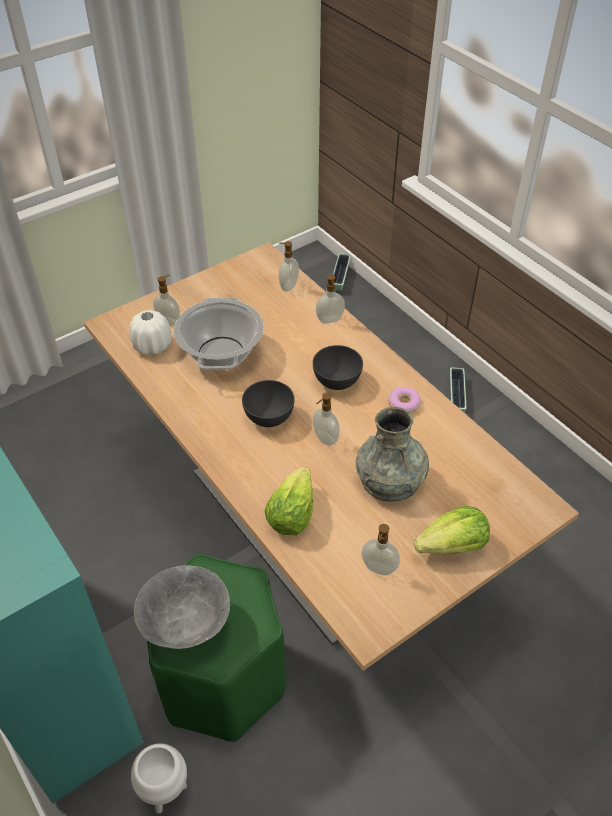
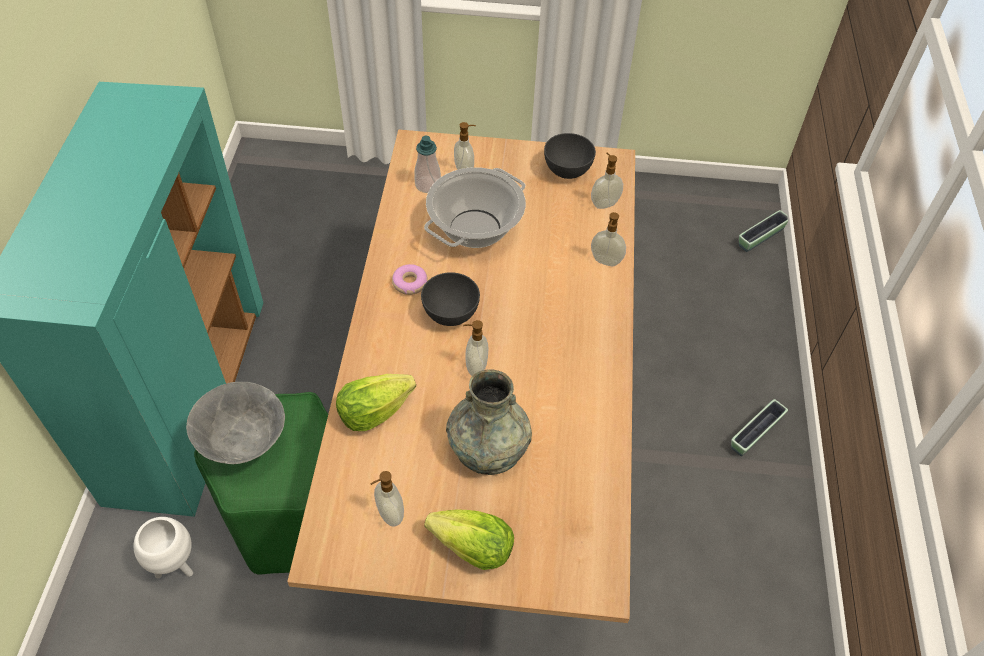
camera: 40 degrees right, 5 degrees up
white vase [129,310,171,355] -> soap dispenser [414,136,441,193]
grey bowl [313,345,363,390] -> grey bowl moved to [544,133,596,179]
donut [388,387,421,413] -> donut moved to [392,264,428,295]

